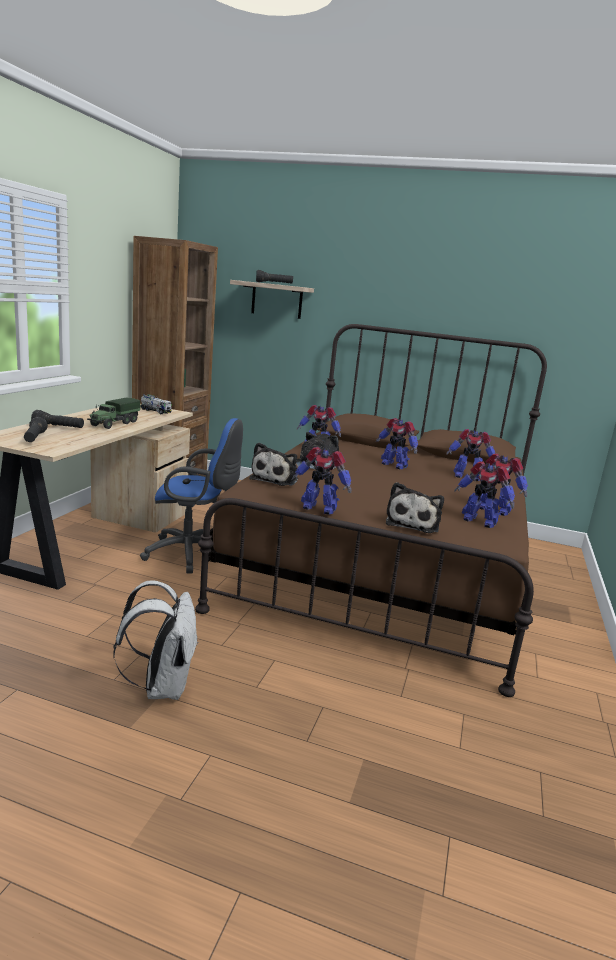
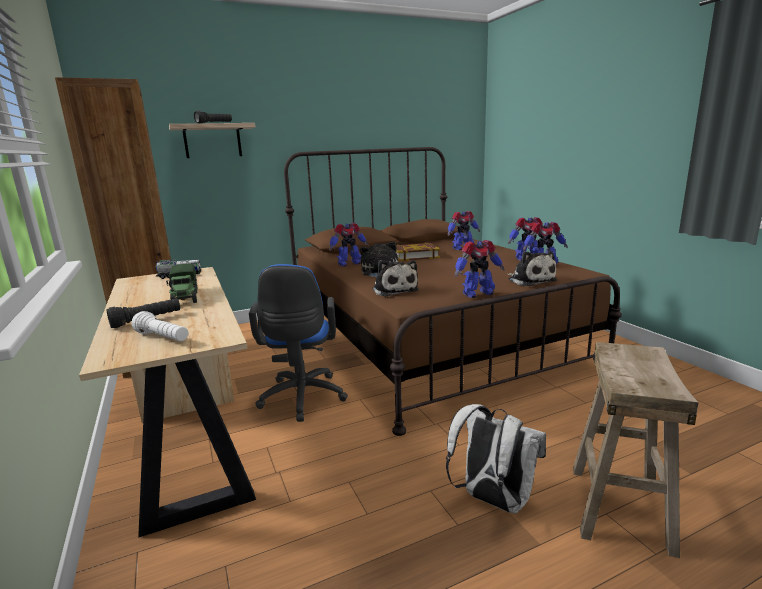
camera: 40 degrees left, 0 degrees up
black flashlight [24,417,48,442] -> white flashlight [132,311,189,341]
blue office chair [140,418,243,573] -> blue office chair turned 120 degrees clockwise [249,264,348,422]
toy robot [376,418,418,469] -> book [396,243,440,261]
none -> beige stool [573,342,699,558]

